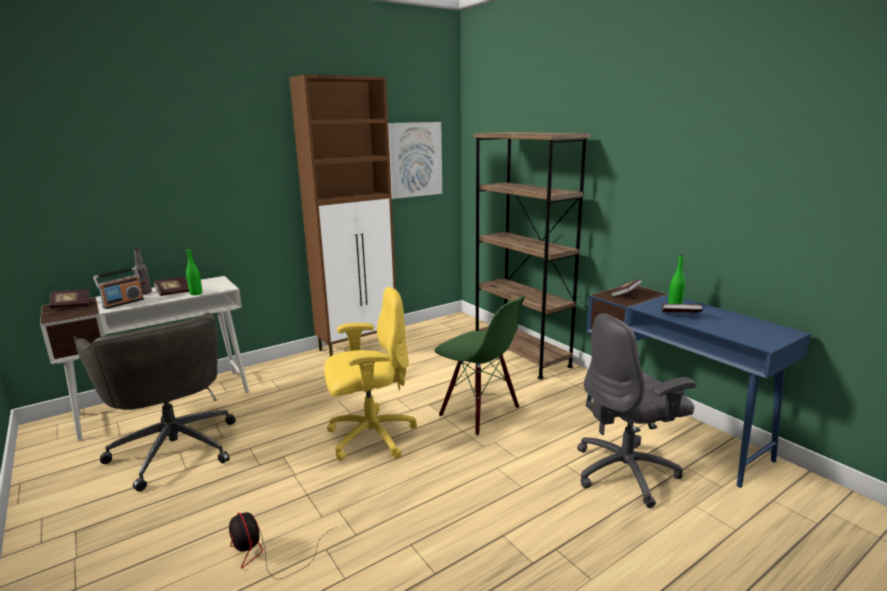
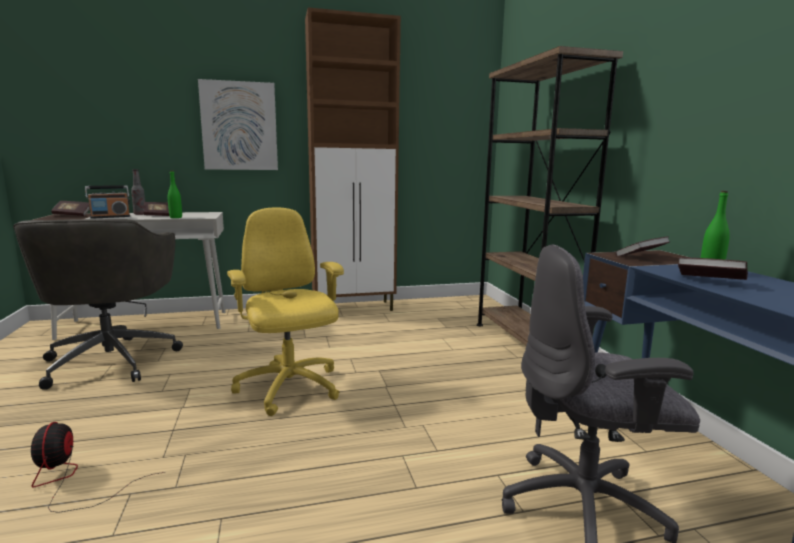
camera: 20 degrees right, 5 degrees down
yellow office chair [324,287,417,461] -> yellow office chair turned 120 degrees counterclockwise [227,207,344,416]
picture [388,122,442,199] -> picture moved to [198,79,278,170]
green chair [435,296,525,436] -> none

